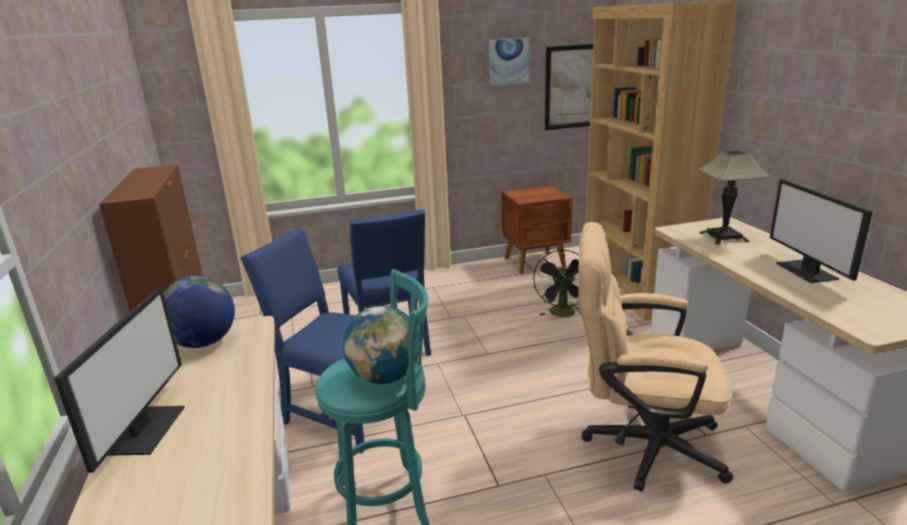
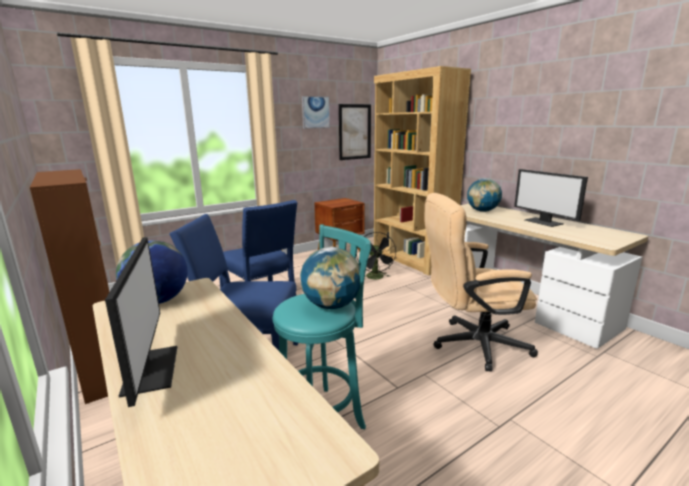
camera: 20 degrees left, 5 degrees down
table lamp [698,150,770,245] -> globe [467,178,502,212]

